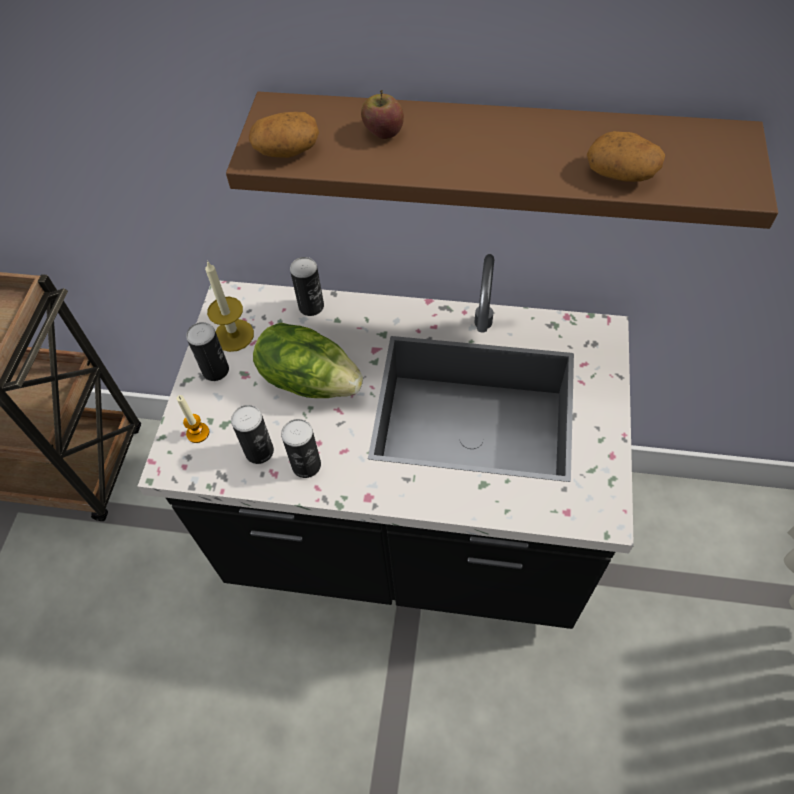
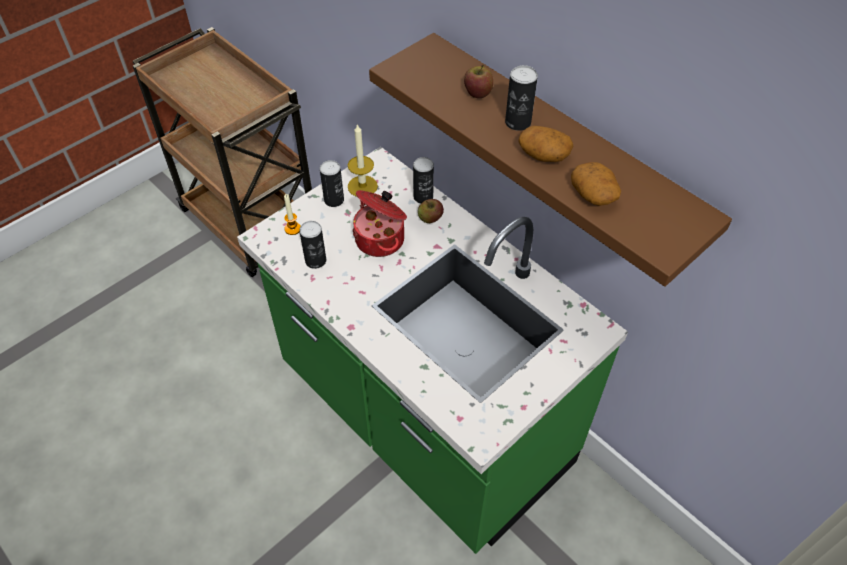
camera: 35 degrees right, 5 degrees down
black counter [137,254,634,629] -> green counter [237,146,628,554]
potato [249,112,319,158] -> potato moved to [518,126,573,162]
lettuce [253,323,363,398] -> cooking pot [352,190,407,257]
can [281,419,321,478] -> can moved to [505,65,538,131]
none -> apple [418,199,444,223]

